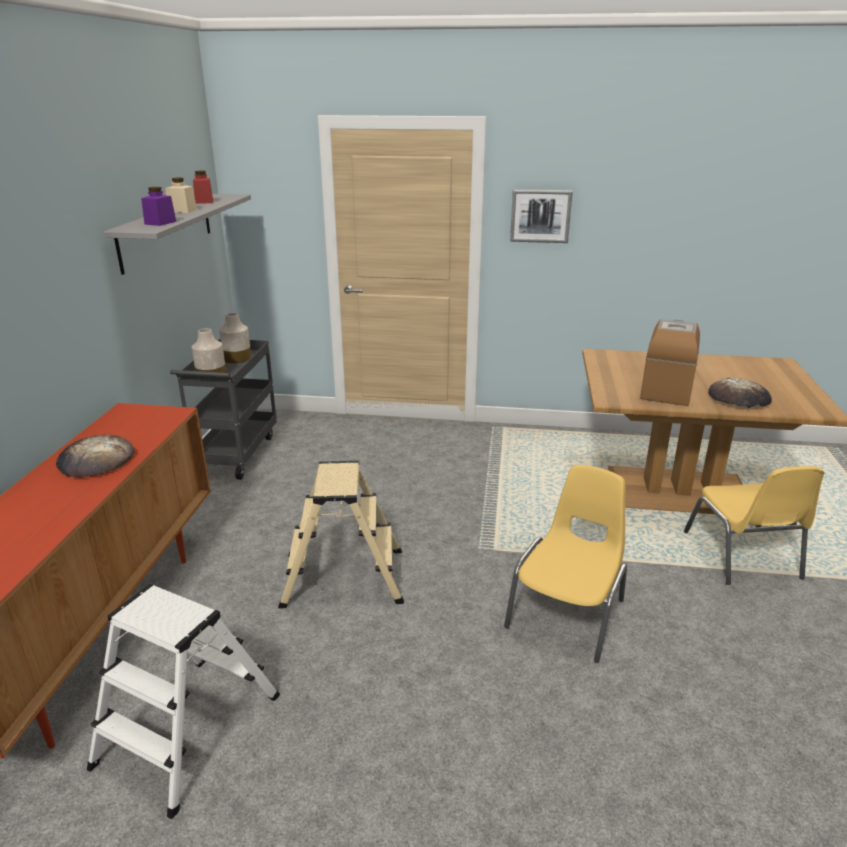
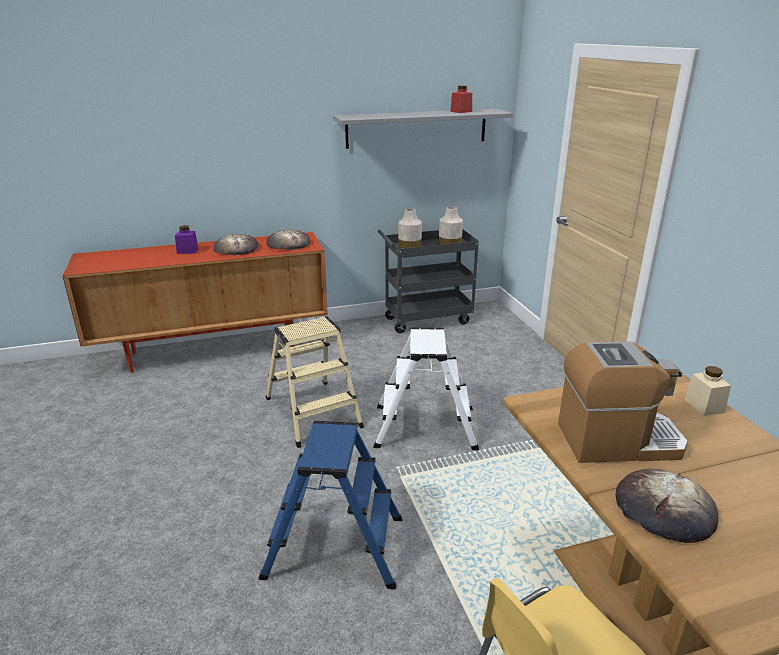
camera: 65 degrees right, 0 degrees up
white step ladder [87,583,280,819] -> white step ladder moved to [373,328,479,450]
purple jar [141,187,176,226] -> purple jar moved to [175,225,199,254]
beige jar [165,178,197,213] -> beige jar moved to [684,366,731,416]
yellow chair [504,465,627,663] -> blue step ladder [258,421,402,589]
picture [510,189,573,243] -> none
none -> bread [266,230,310,250]

